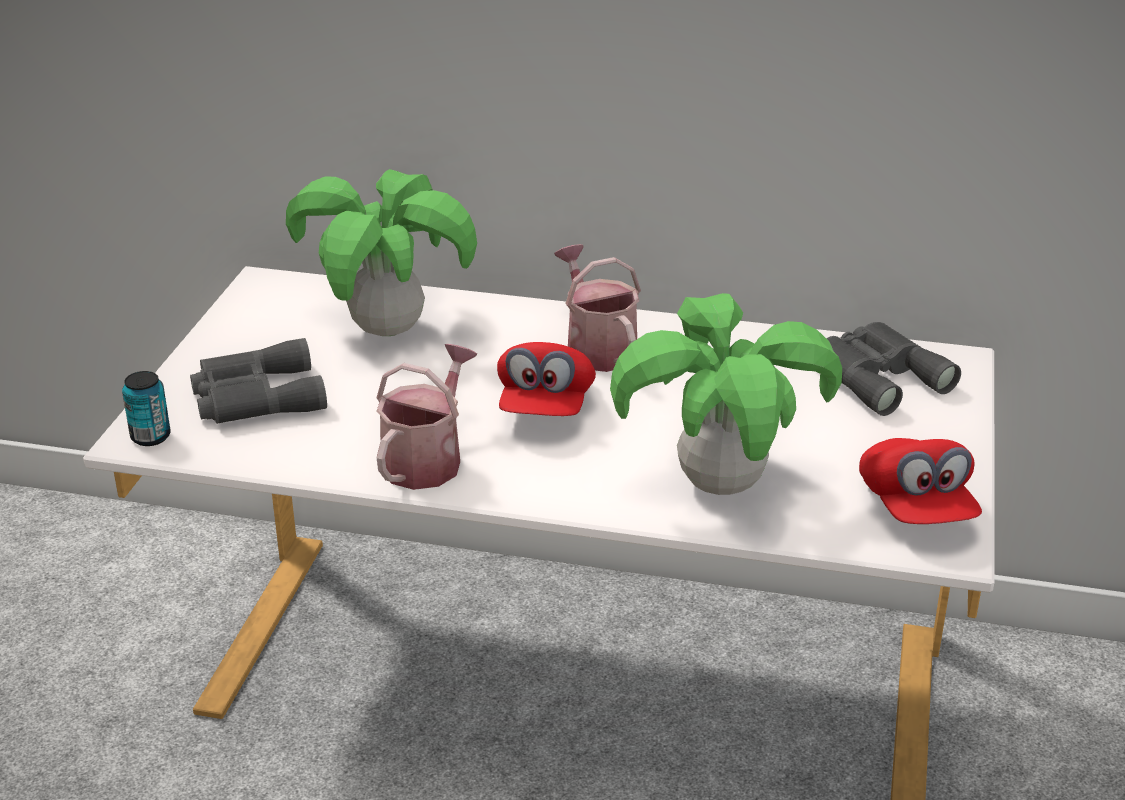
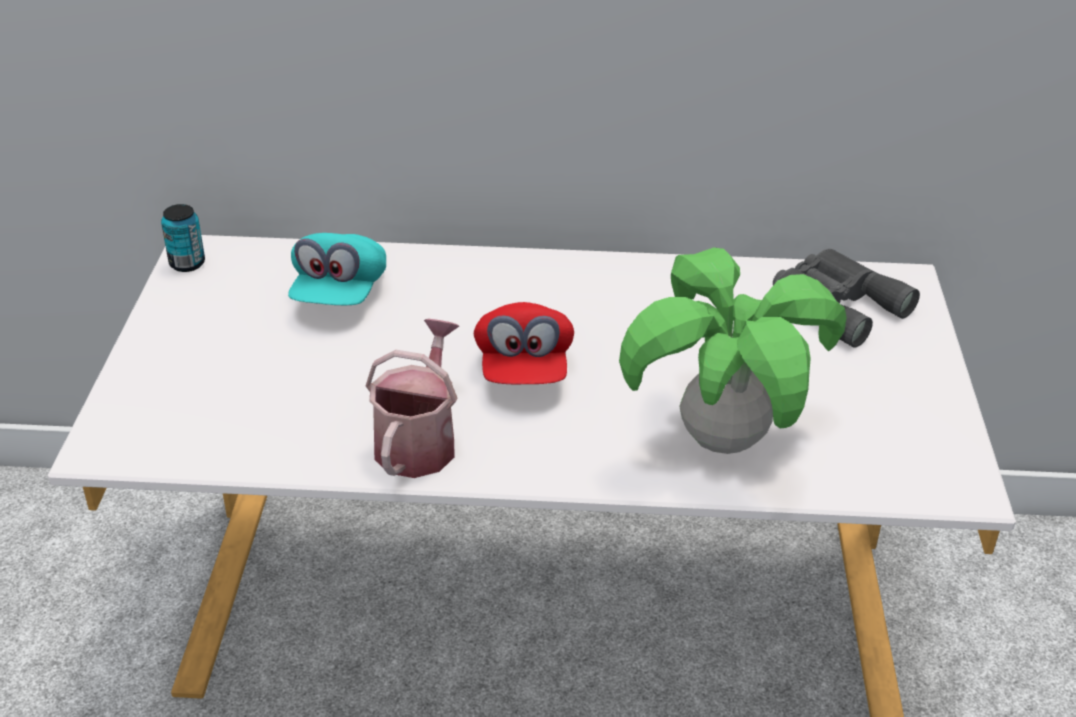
camera: 10 degrees left, 5 degrees up
can [122,371,171,446] -> can moved to [161,204,205,272]
grey binoculars [190,338,327,424] -> none
potted plant [286,169,477,336] -> turquoise cap [288,233,386,305]
watering can [554,244,641,372] -> none
red cap [859,438,982,524] -> none

